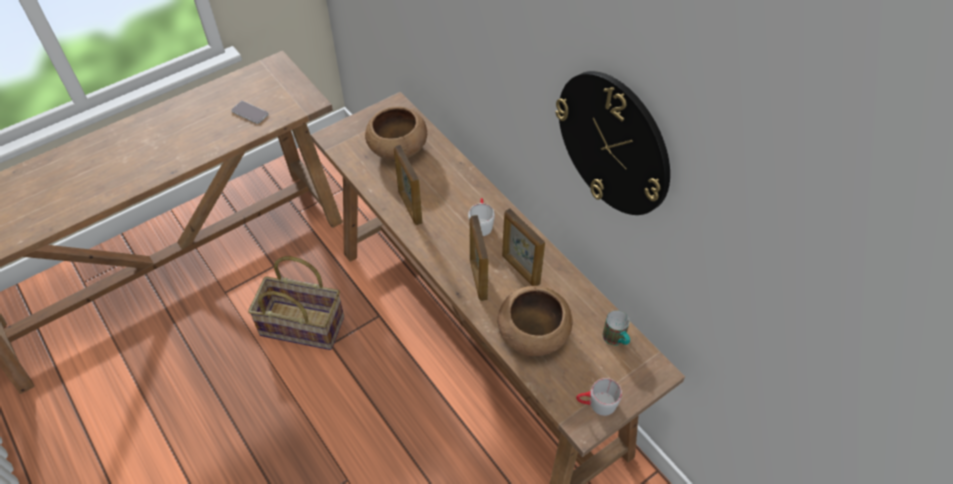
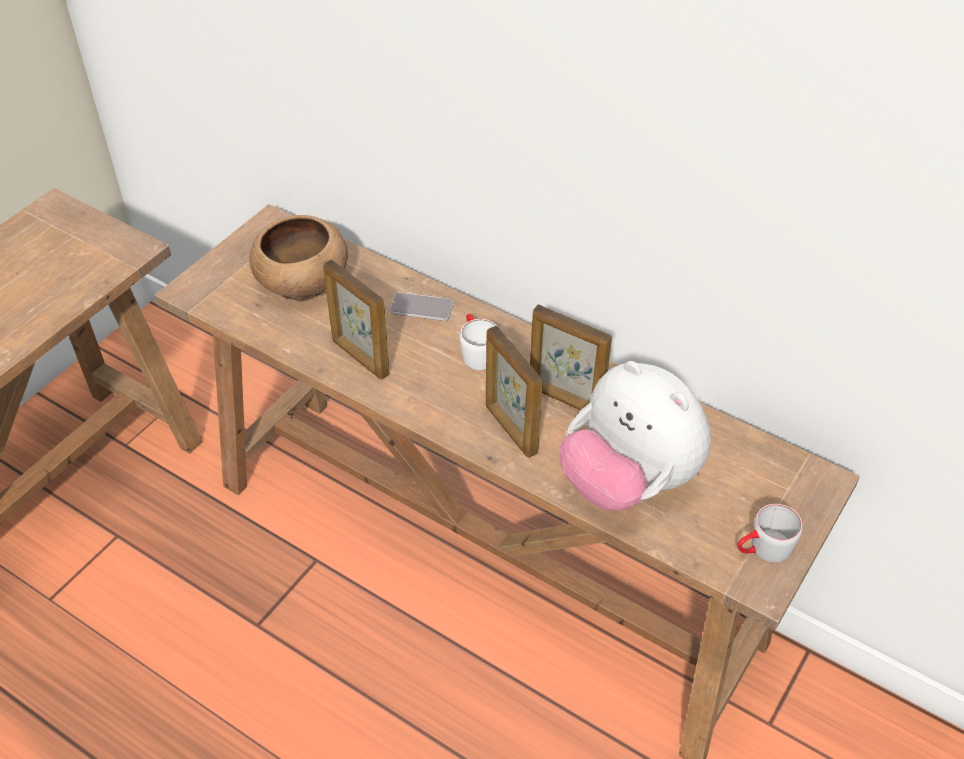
camera: 20 degrees left, 5 degrees down
phone [231,101,269,124] -> phone moved to [390,292,453,321]
basket [248,256,344,350] -> none
brown bowl [498,286,572,356] -> plush toy [560,361,711,511]
wall clock [555,71,670,215] -> none
mug [603,310,630,346] -> none

